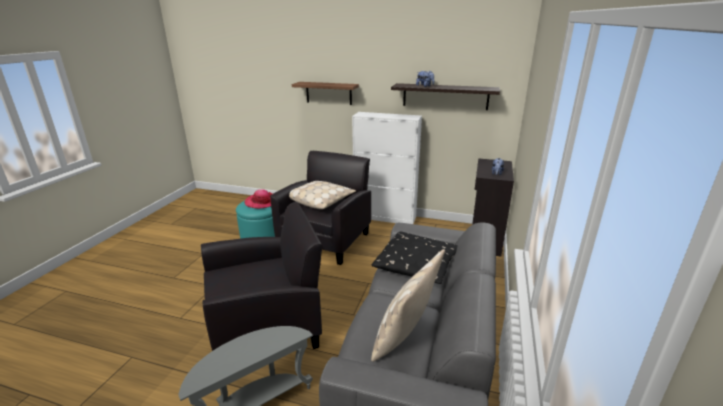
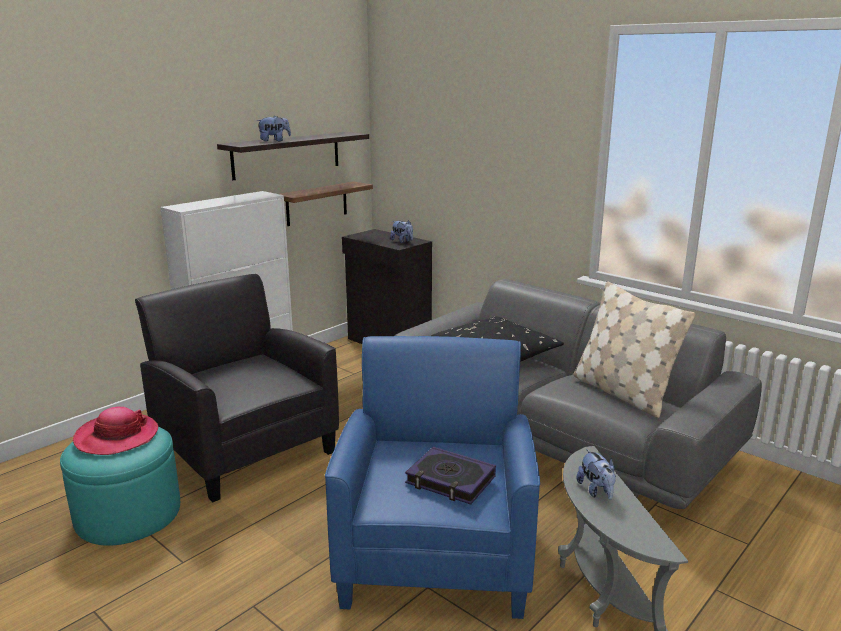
camera: 65 degrees left, 5 degrees down
black armchair [201,202,323,351] -> blue armchair [325,336,540,619]
beige pillow [289,181,356,209] -> none
shelf [292,82,359,105] -> shelf moved to [280,182,373,226]
none -> book [405,447,496,505]
none -> plush toy [576,449,616,500]

